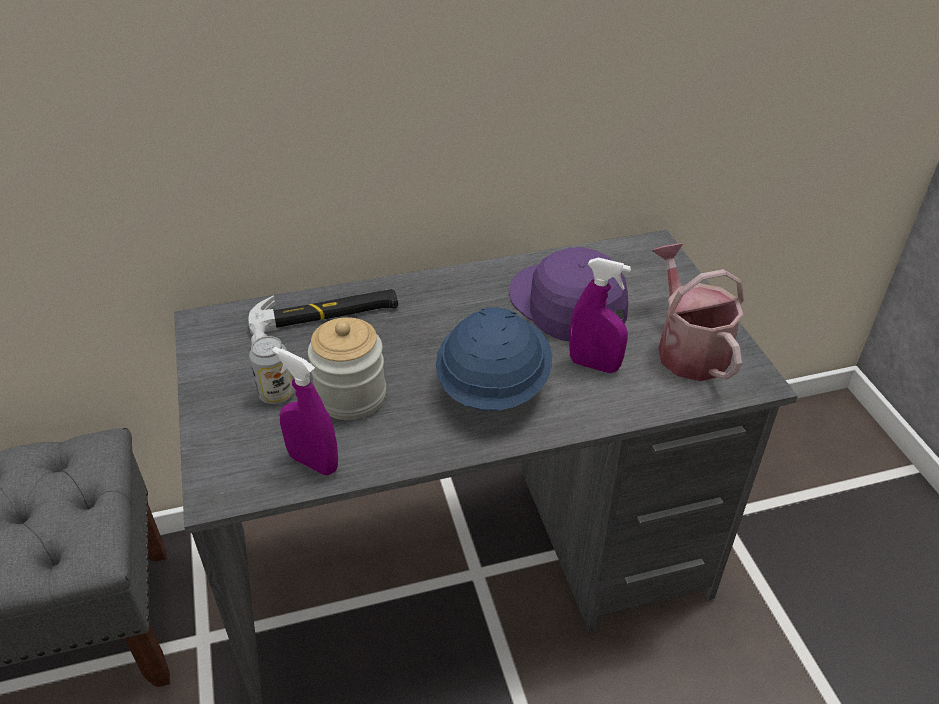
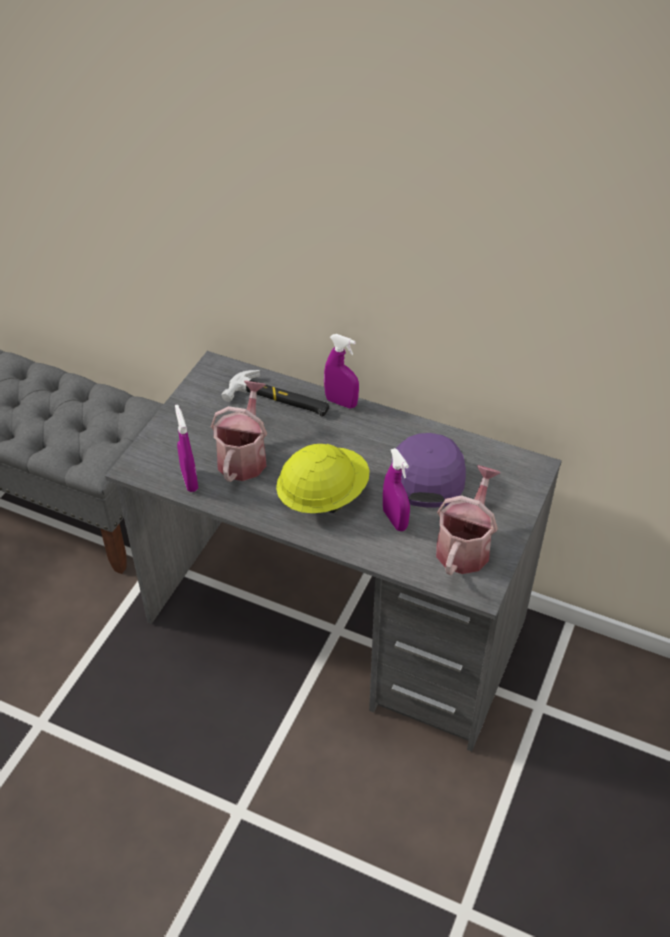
camera: 40 degrees right, 5 degrees up
can [249,336,294,404] -> none
jar [308,317,386,420] -> watering can [211,381,267,482]
blue hard hat [436,307,552,411] -> yellow hard hat [276,444,369,513]
none -> purple spray bottle [324,334,359,408]

